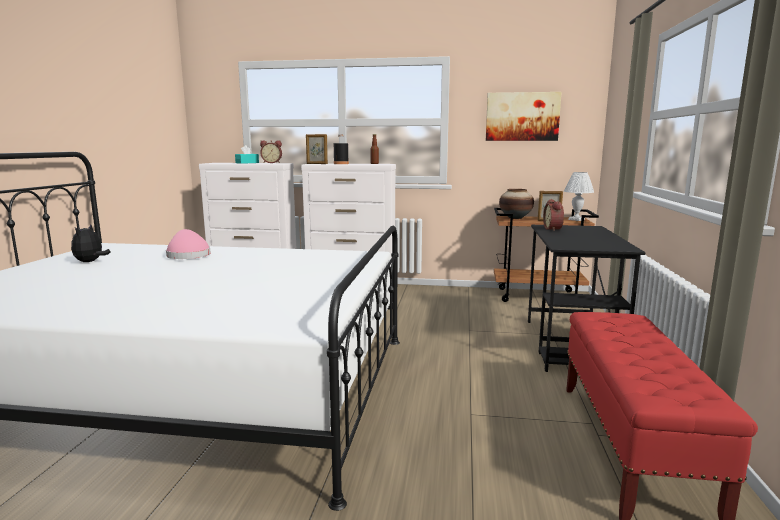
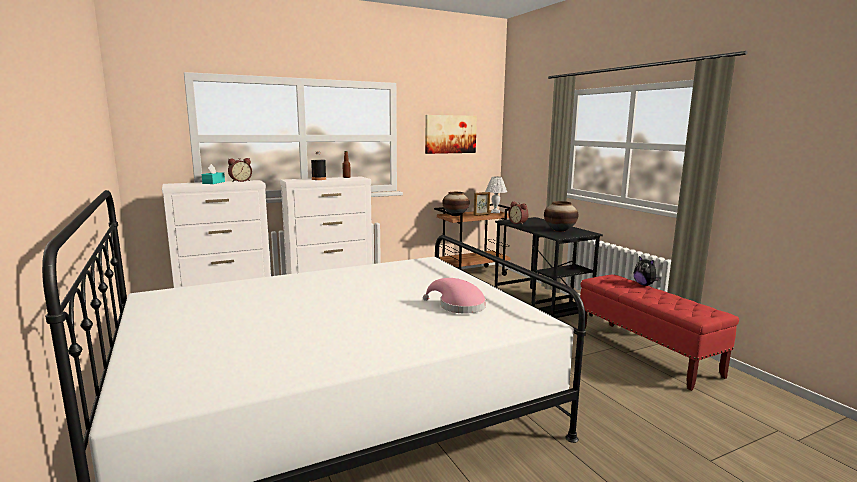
camera: 35 degrees left, 0 degrees up
plush toy [71,224,110,262] -> plush toy moved to [634,256,661,286]
pink hat [166,229,211,259] -> pink hat moved to [423,278,486,313]
picture frame [306,134,328,164] -> none
none -> vase [544,201,578,232]

